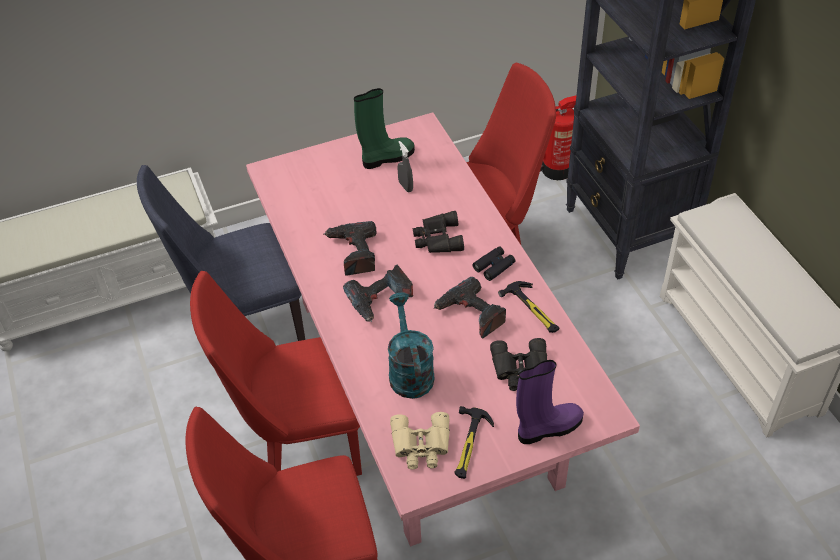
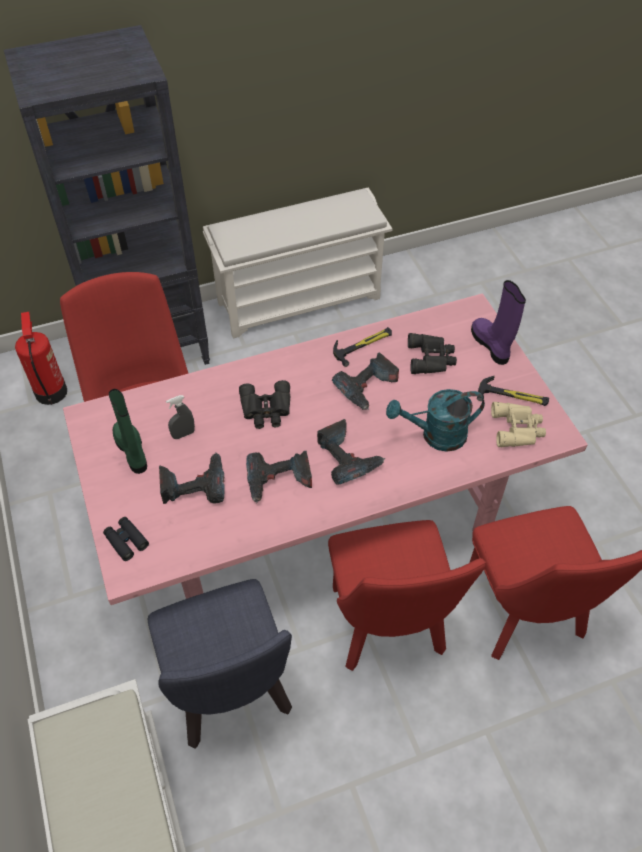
camera: 90 degrees left, 5 degrees up
black binoculars [473,246,515,281] -> black binoculars moved to [103,517,149,561]
none -> power drill [159,453,225,504]

